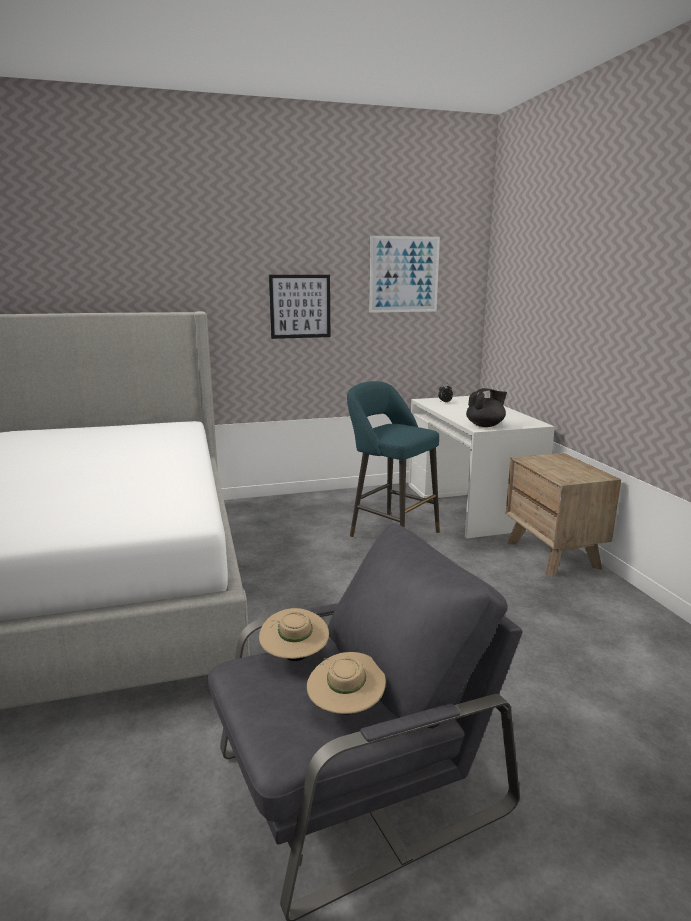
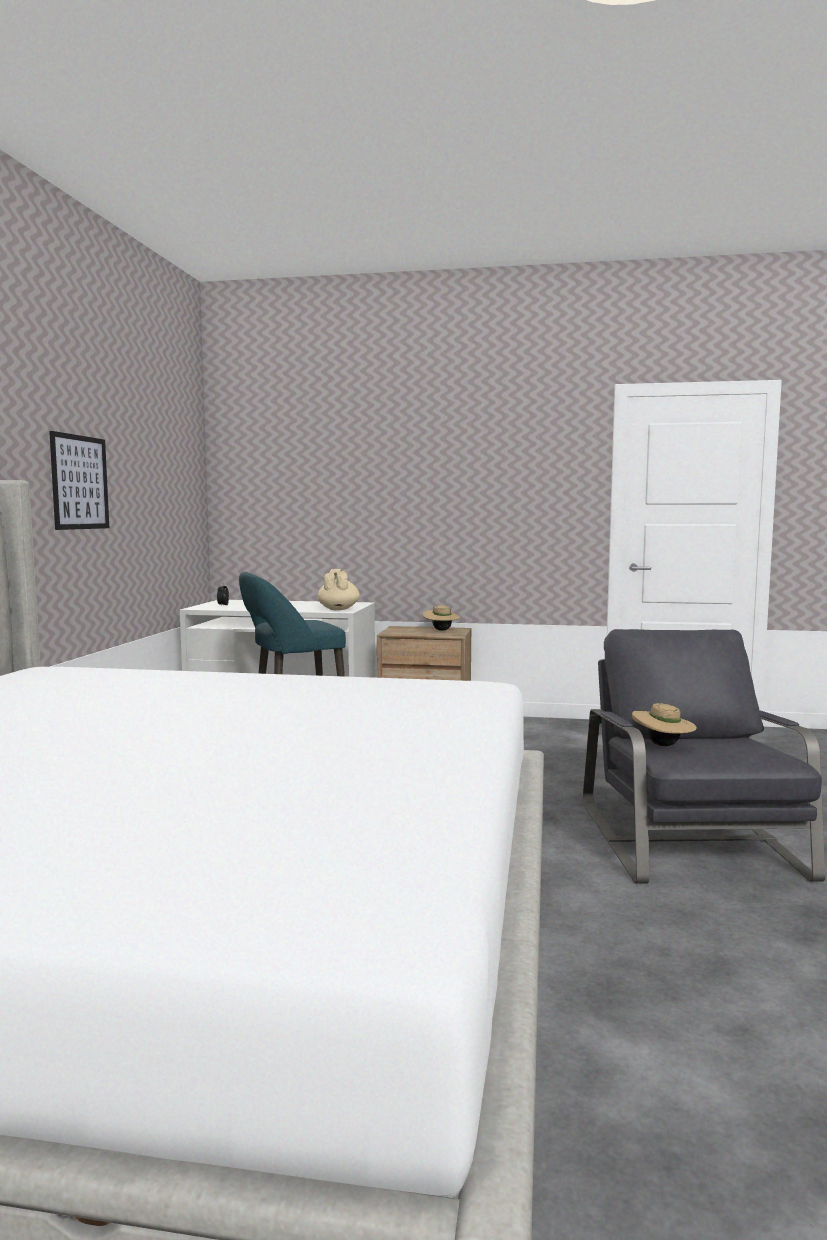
camera: 65 degrees left, 10 degrees down
beige hat [307,652,386,715] -> beige hat moved to [423,605,460,631]
picture [369,236,440,313] -> none
black teapot [466,388,507,427] -> beige teapot [318,569,360,610]

